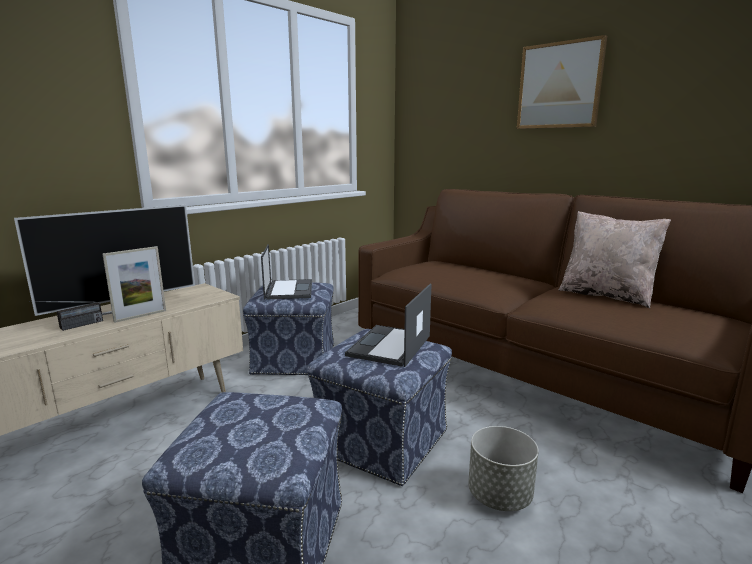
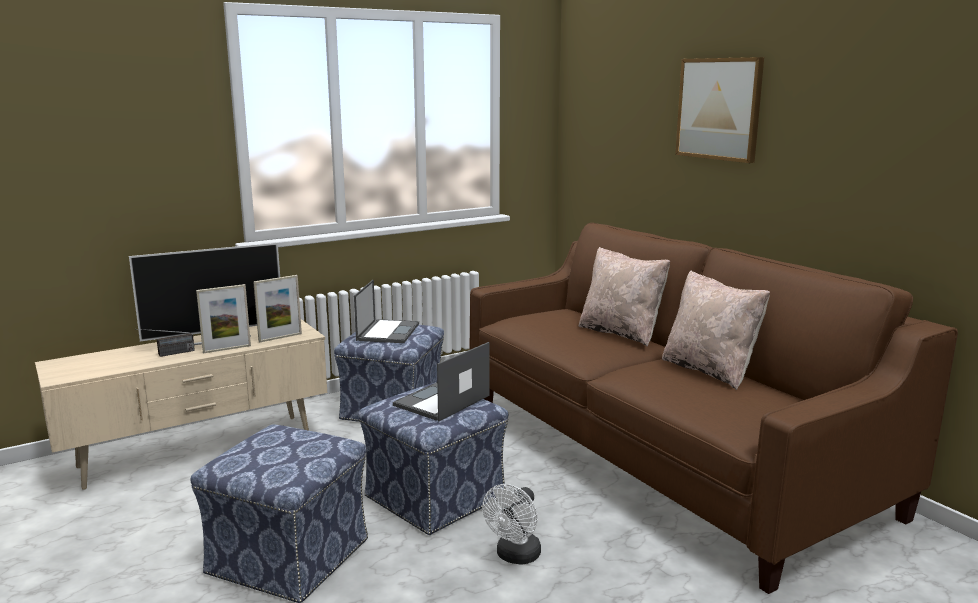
camera: 15 degrees right, 0 degrees up
grey planter [468,426,539,511] -> white fan [482,484,541,565]
none -> picture frame [253,275,302,342]
none -> beige pillow [579,247,670,347]

